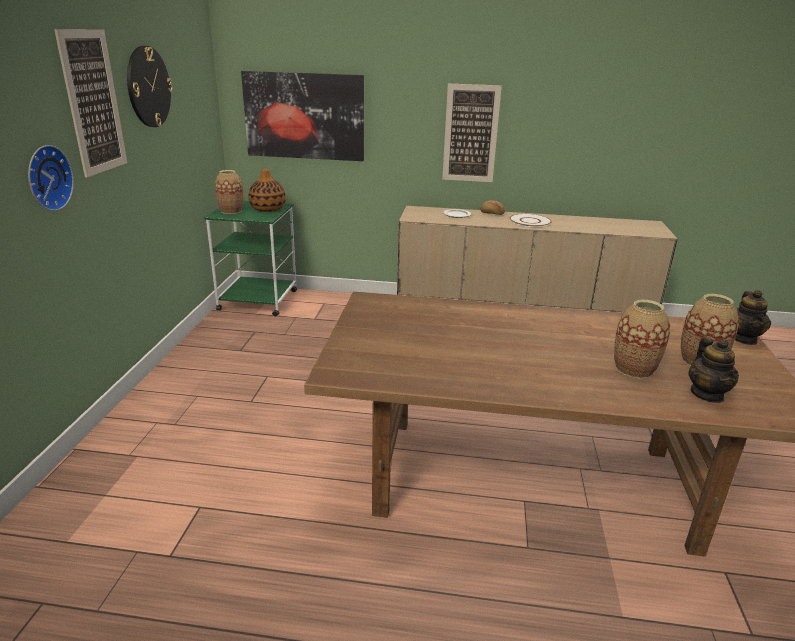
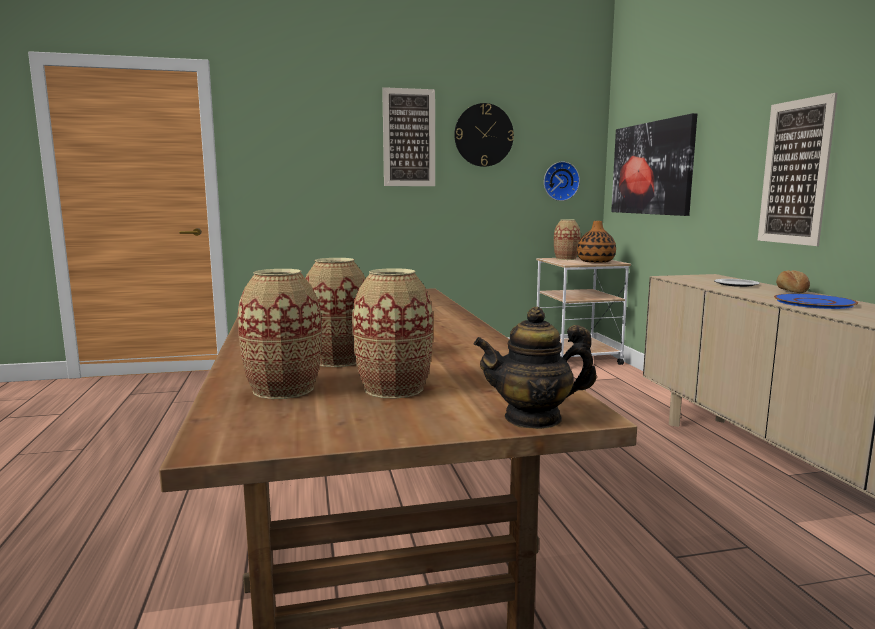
camera: 70 degrees right, 15 degrees down
wall clock [28,145,74,211] -> wall clock moved to [544,161,580,201]
green cart [204,201,297,316] -> beige cart [536,257,631,365]
white plate [510,214,552,227] -> blue plate [774,294,858,309]
teapot [688,337,739,403] -> vase [238,269,322,399]

